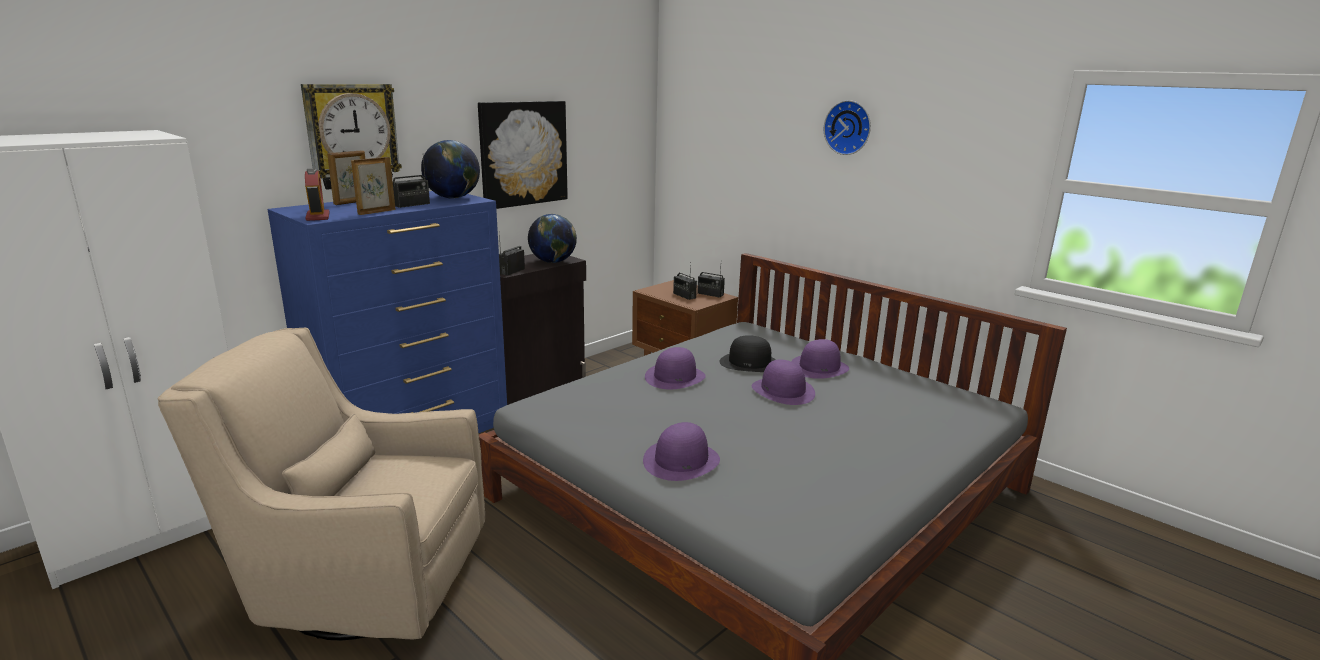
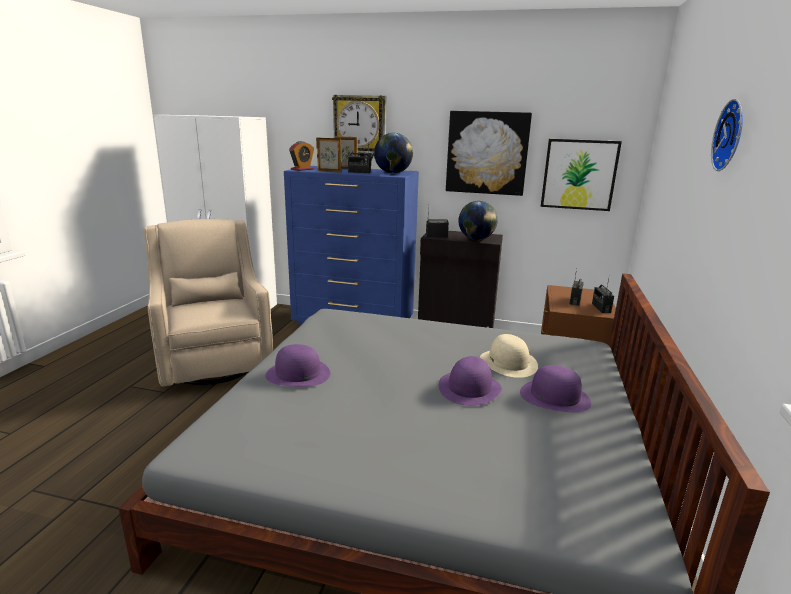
camera: 60 degrees right, 0 degrees up
purple hat [645,347,706,389] -> none
black hat [720,335,776,372] -> beige hat [480,334,538,378]
none -> picture [541,139,622,211]

